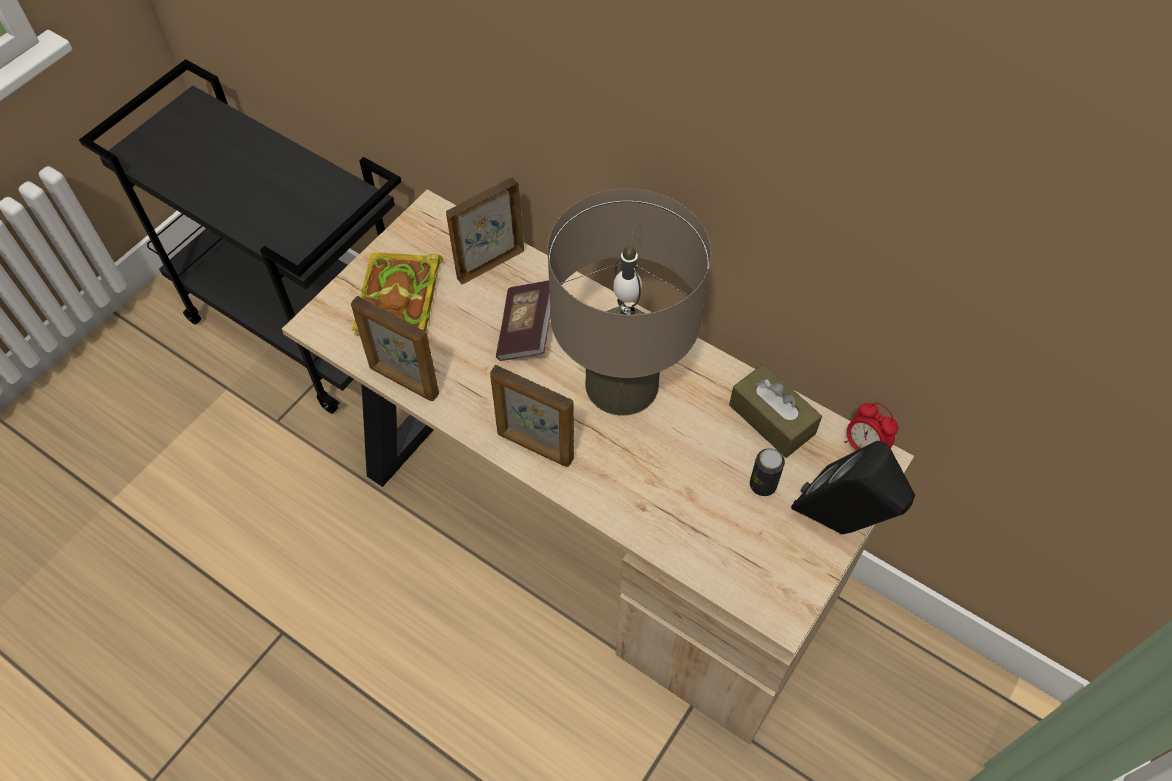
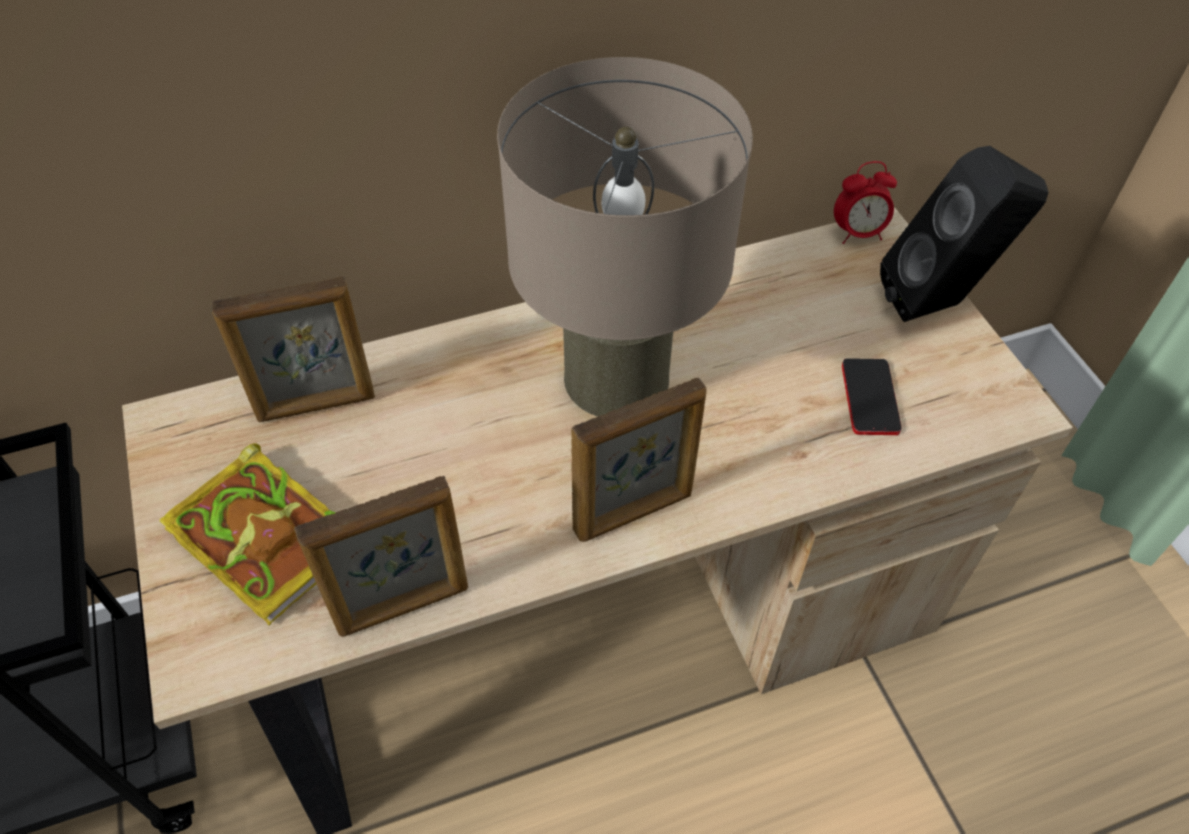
camera: 55 degrees left, 5 degrees down
picture frame [446,177,524,285] -> picture frame turned 105 degrees counterclockwise [211,277,375,422]
book [496,280,550,361] -> none
brown tissue box [729,364,822,458] -> none
can [750,448,785,496] -> none
none -> phone [842,358,901,435]

